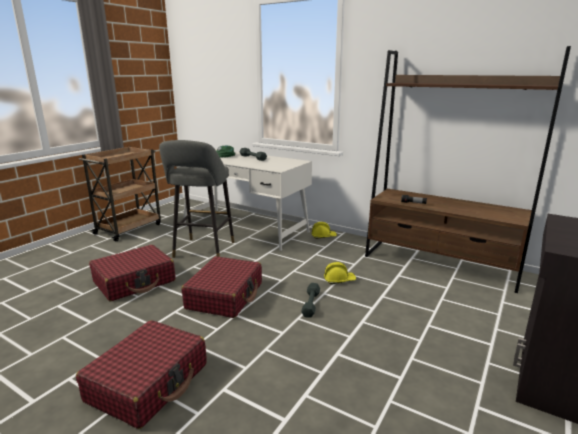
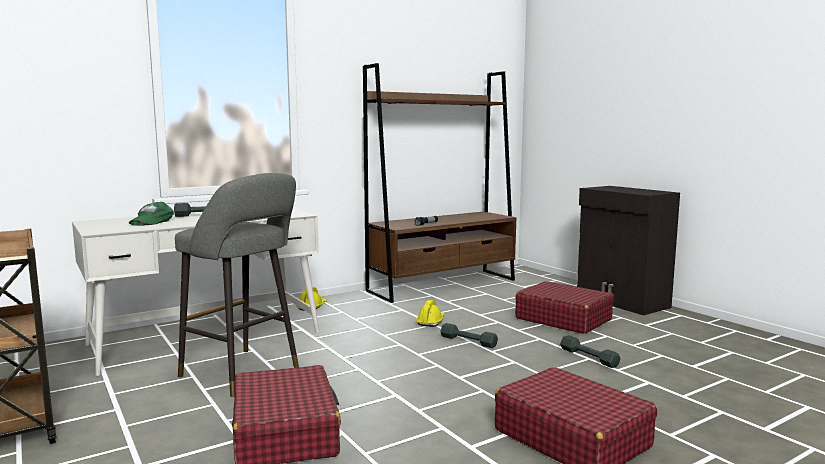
camera: 65 degrees left, 10 degrees down
red suitcase [181,256,262,318] -> red suitcase moved to [515,281,614,334]
none -> grey dumbbell [560,335,621,368]

